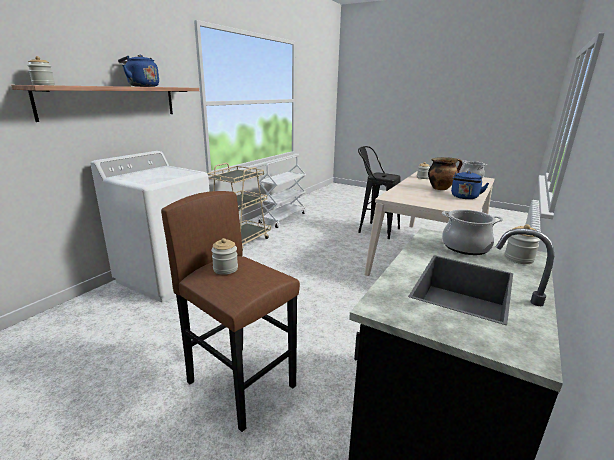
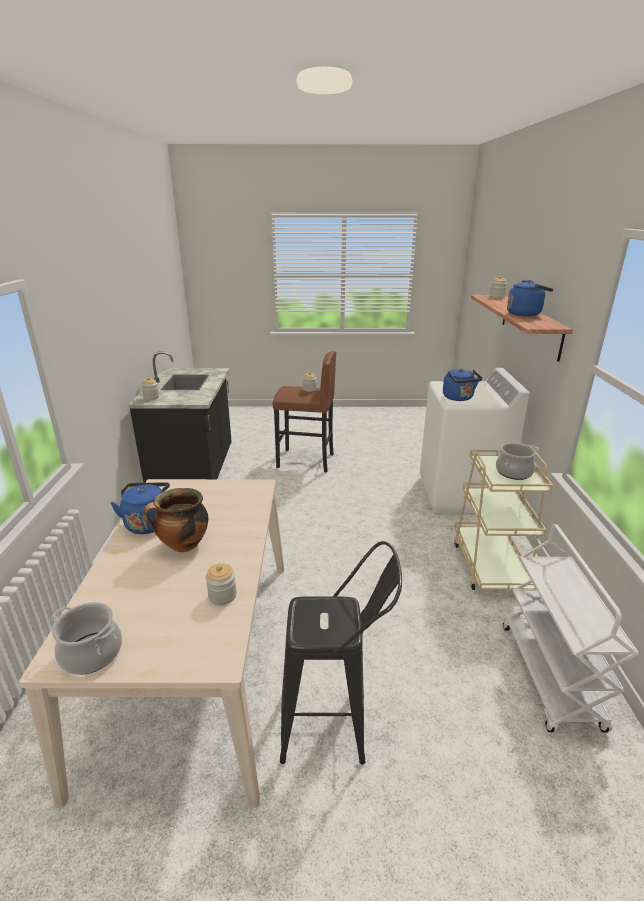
camera: 150 degrees right, 5 degrees up
cooking pot [442,210,503,255] -> cooking pot moved to [496,443,539,480]
none -> blue kettle [443,368,482,401]

